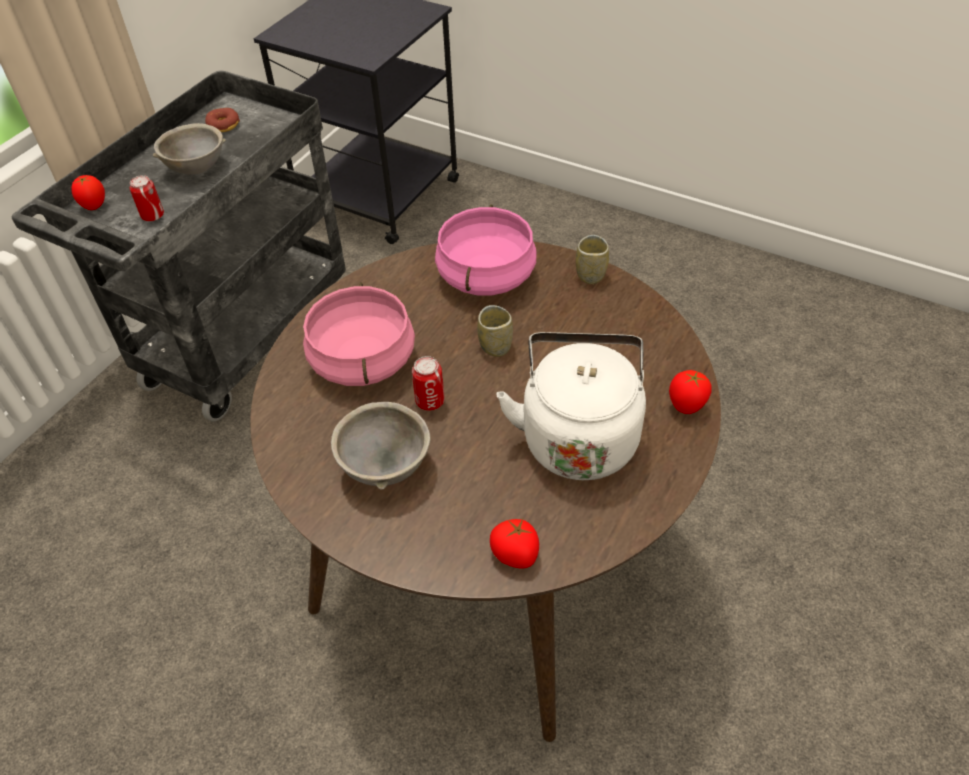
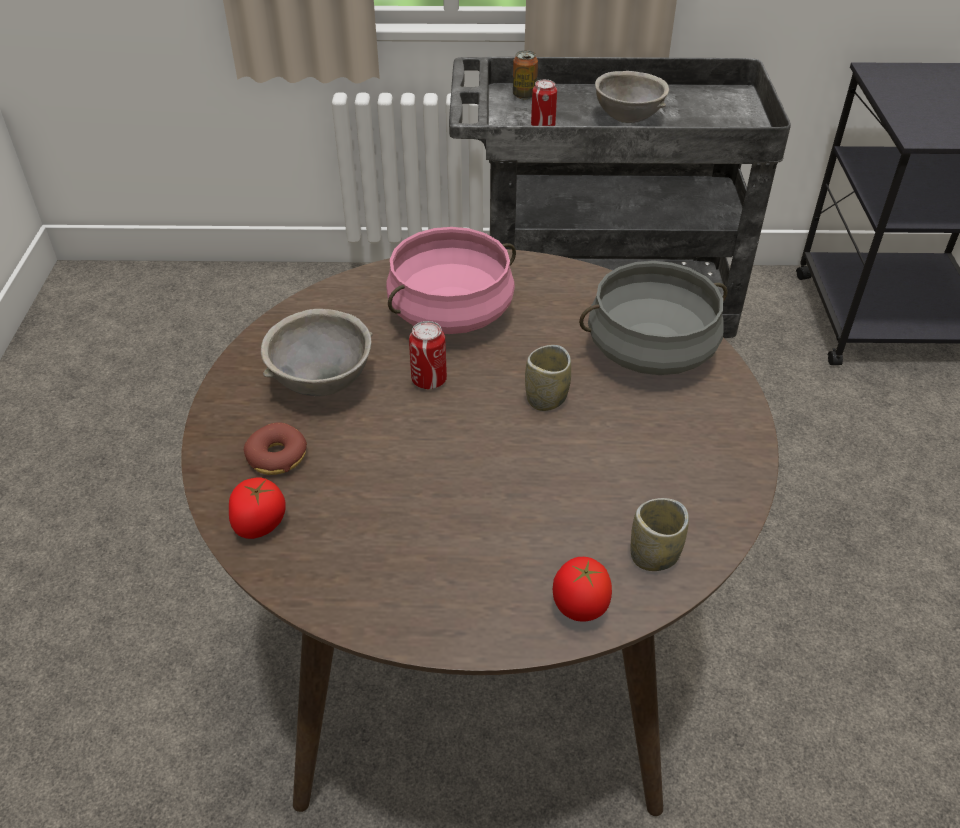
camera: 60 degrees right, 5 degrees down
tomato [72,175,105,210] -> can [513,51,538,99]
donut [205,108,240,132] -> donut moved to [244,423,307,475]
pink cooking pot [435,204,536,296] -> grey cooking pot [579,261,728,375]
white kettle [497,332,646,480] -> none
cup [576,235,609,284] -> cup moved to [631,498,689,571]

